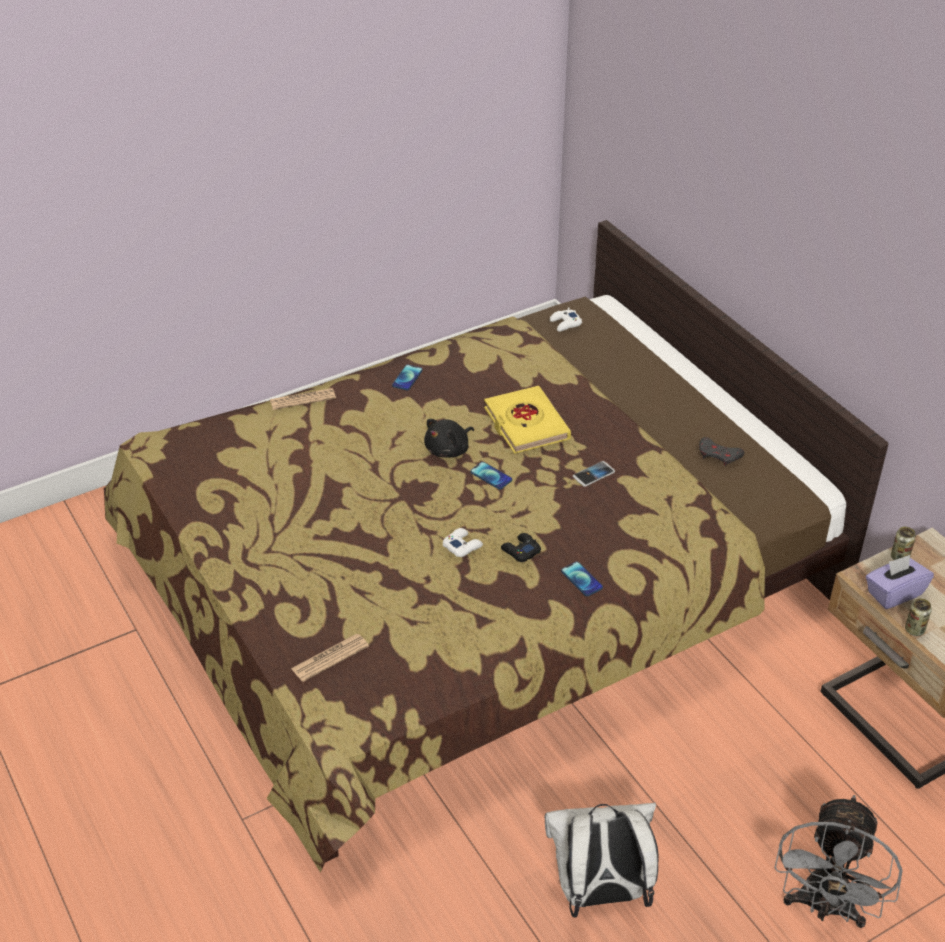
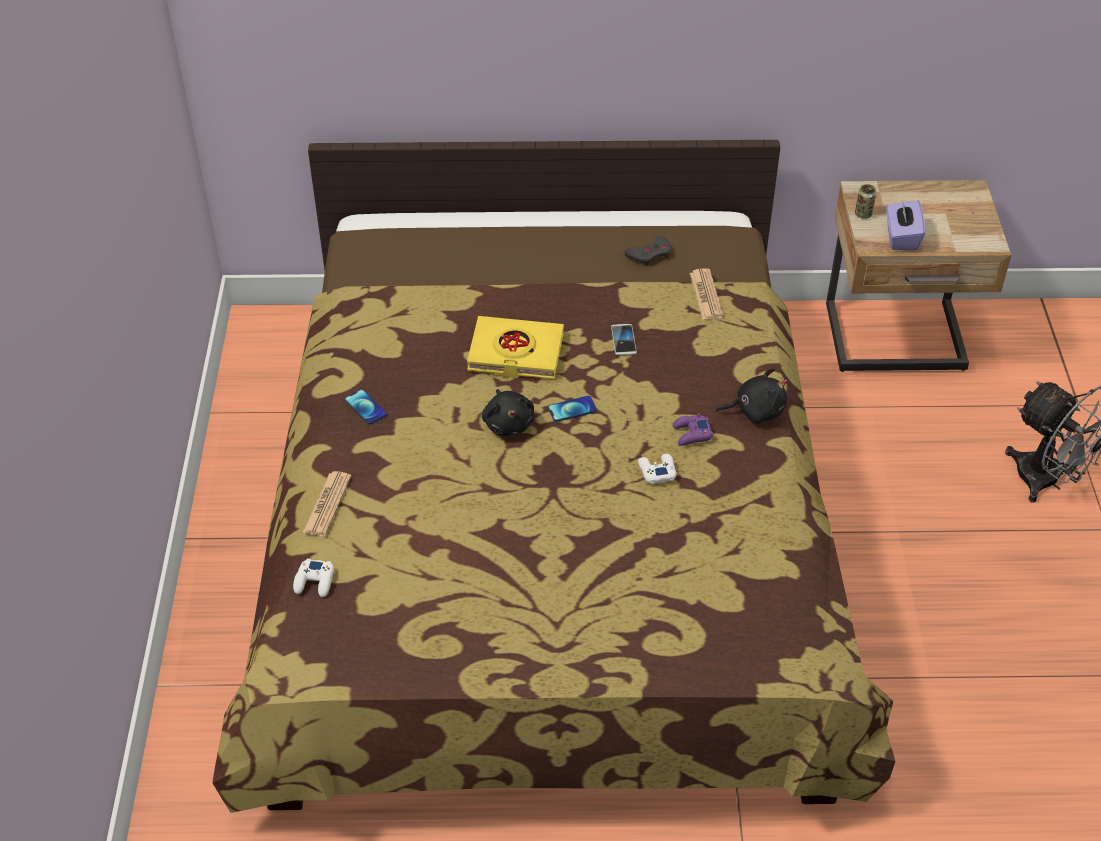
camera: 60 degrees left, 5 degrees up
newspaper [291,634,369,682] -> newspaper moved to [690,268,723,320]
black game controller [501,533,541,562] -> purple game controller [673,413,713,446]
white backpack [545,803,659,917] -> none
white game controller [550,307,582,332] -> white game controller moved to [293,559,334,597]
phone [561,562,603,596] -> black plush toy [716,368,787,424]
can [905,598,932,636] -> none

